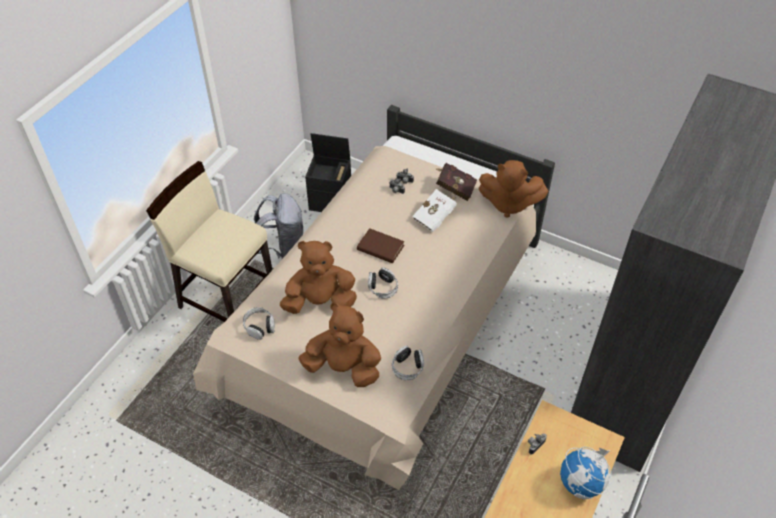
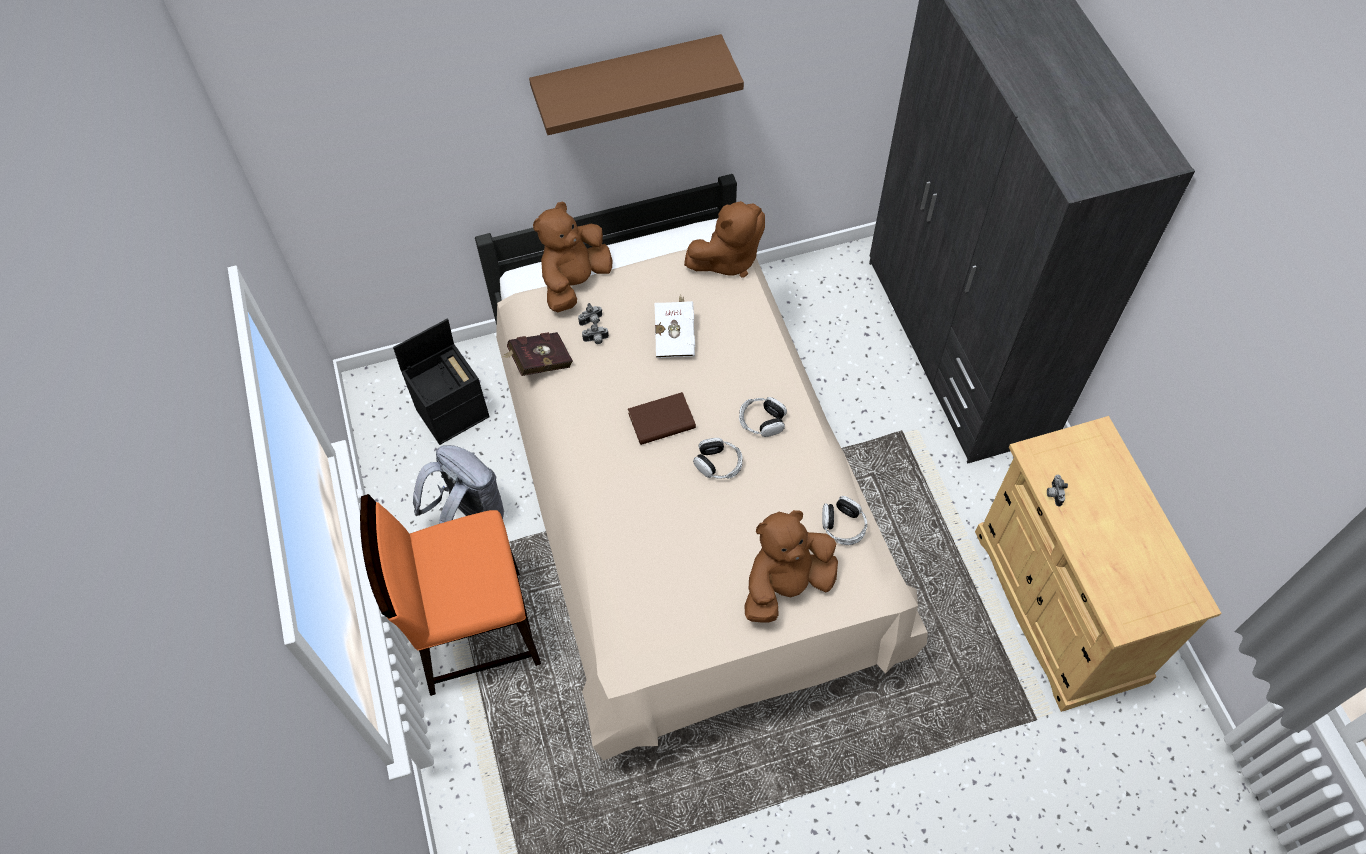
camera: 45 degrees left, 10 degrees up
beige chair [146,161,272,322] -> orange chair [360,494,541,696]
headphones [243,307,275,340] -> headphones moved to [739,397,787,437]
brown plush toy [280,241,357,314] -> brown plush toy moved to [533,202,613,313]
red book [435,163,477,201] -> red book moved to [502,332,573,376]
globe [560,447,611,499] -> none
none -> brown shelf [529,34,744,135]

